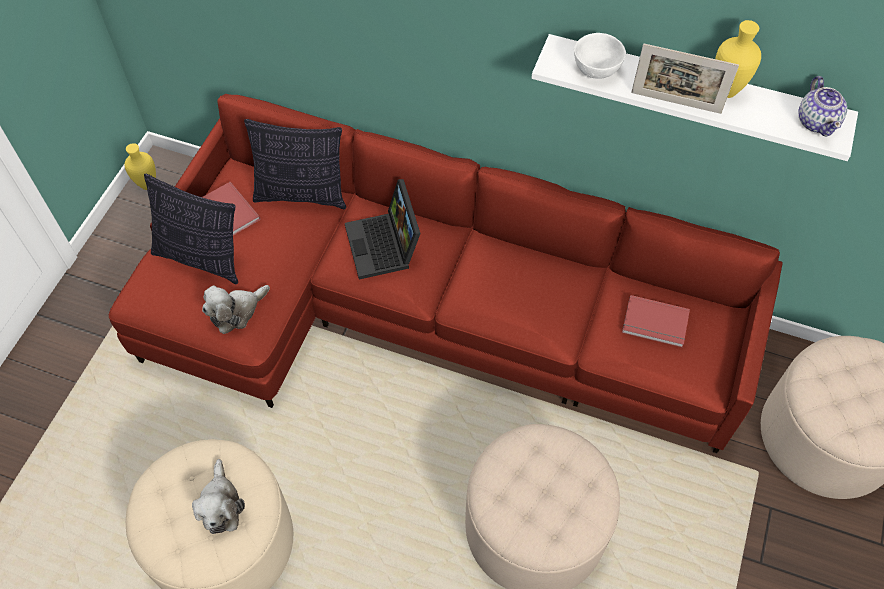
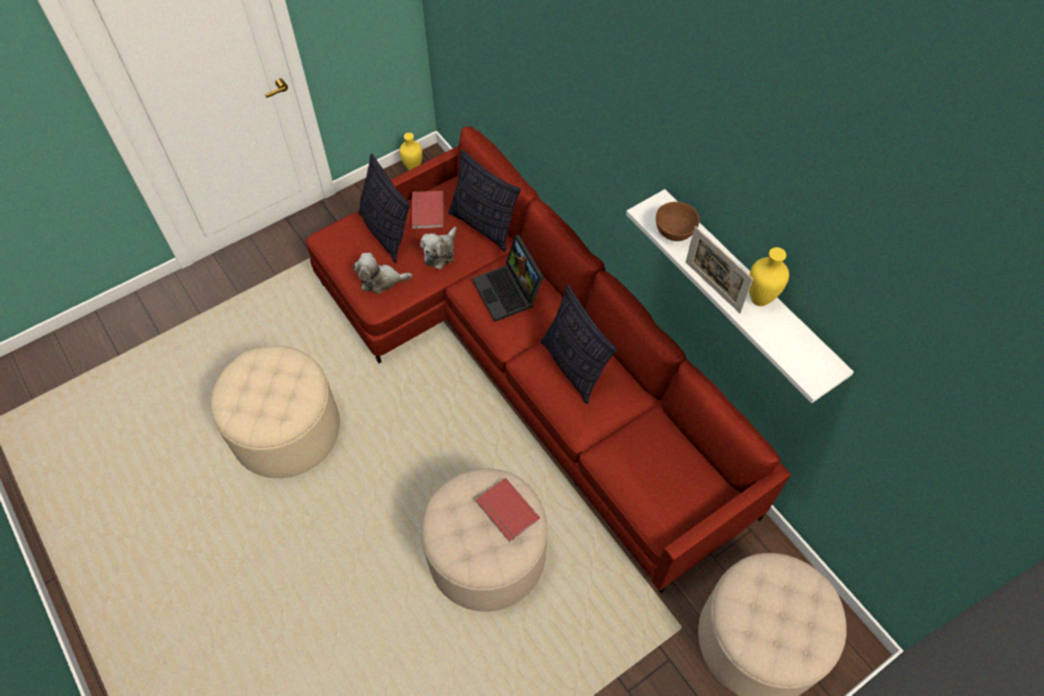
camera: 35 degrees right, 0 degrees up
plush toy [192,459,245,534] -> plush toy moved to [420,227,457,270]
laptop [345,179,420,279] -> laptop turned 45 degrees counterclockwise [472,235,544,322]
white bowl [574,33,626,79] -> brown bowl [656,202,700,241]
red book [622,295,690,347] -> red book moved to [476,478,540,542]
teapot [798,76,847,137] -> none
none -> pillow [541,285,617,404]

